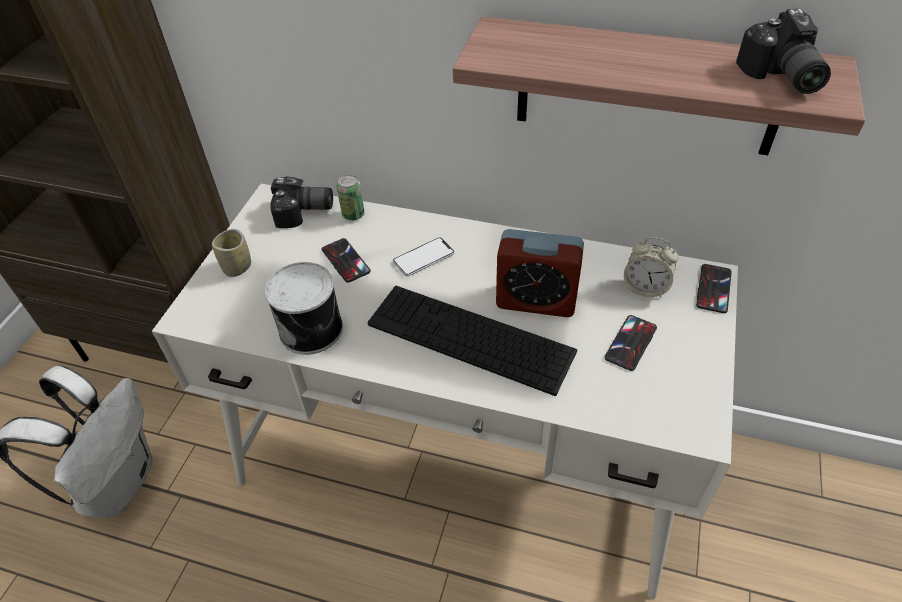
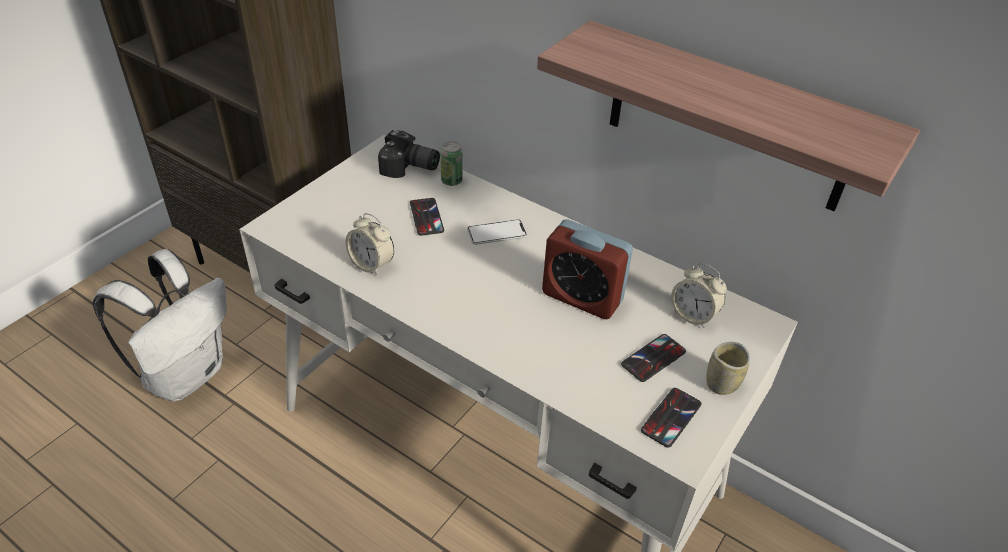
camera: 15 degrees right, 5 degrees down
cup [212,229,251,277] -> cup moved to [706,342,750,395]
can [265,262,343,355] -> alarm clock [346,213,394,276]
keyboard [367,286,577,396] -> none
phone [696,264,732,313] -> phone moved to [641,388,702,448]
camera [736,9,831,94] -> none

